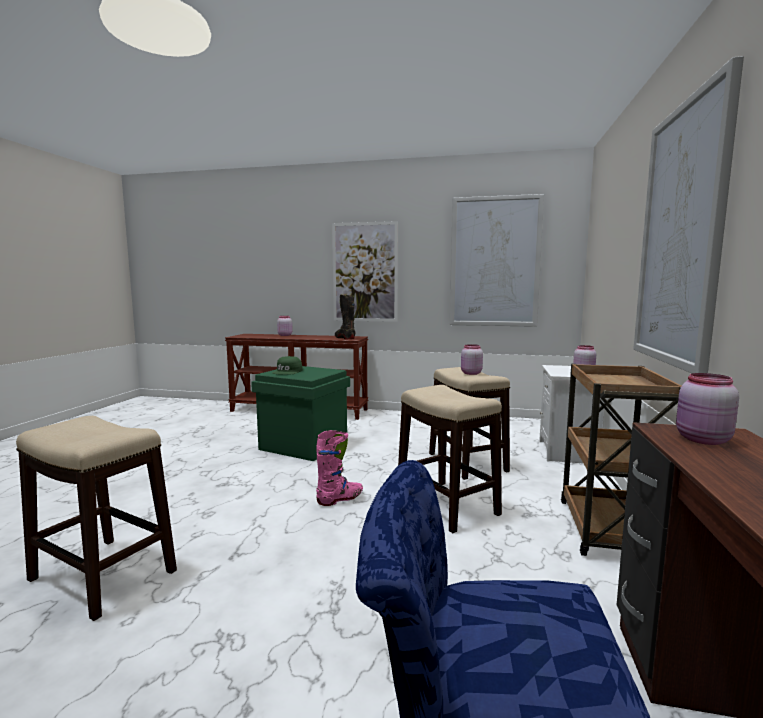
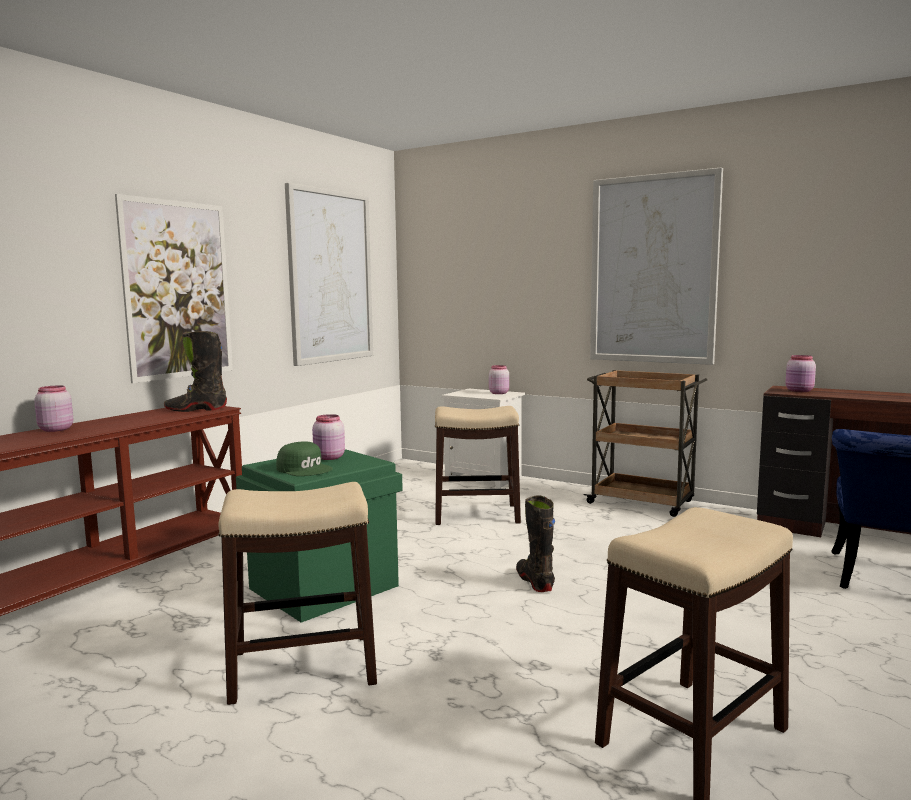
camera: 70 degrees left, 0 degrees up
pink boot [316,430,363,506] -> black boot [516,496,555,592]
stool [398,385,502,533] -> stool moved to [218,482,377,705]
pink jar [461,344,483,375] -> pink jar moved to [312,414,345,460]

